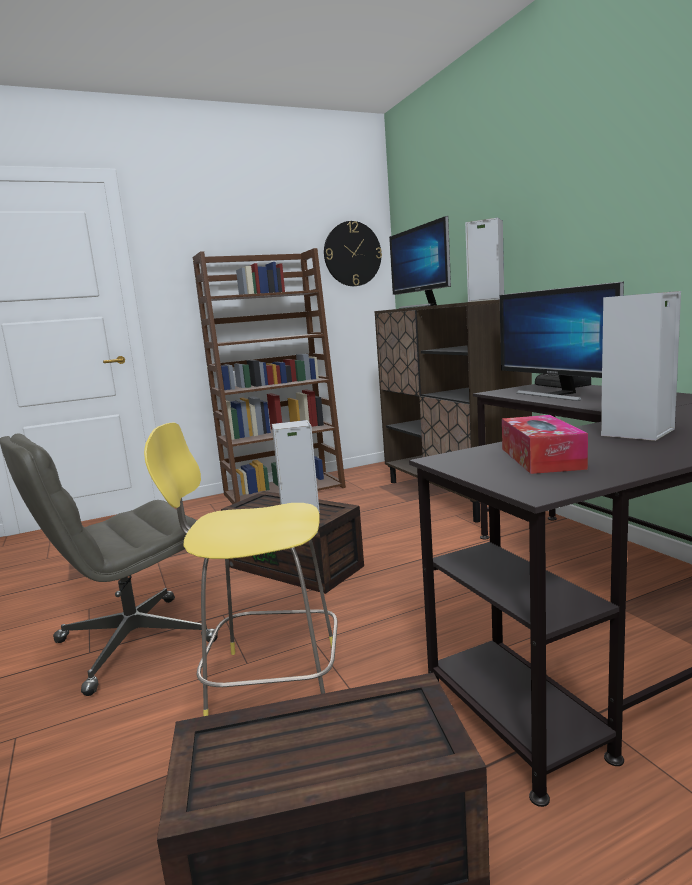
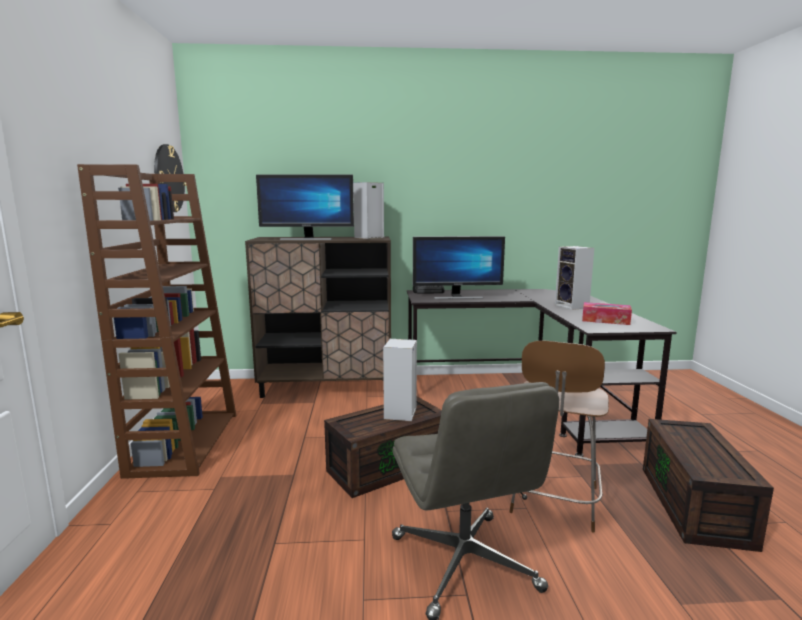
camera: 70 degrees left, 0 degrees up
yellow stool [144,423,338,716] -> brown stool [509,341,609,533]

